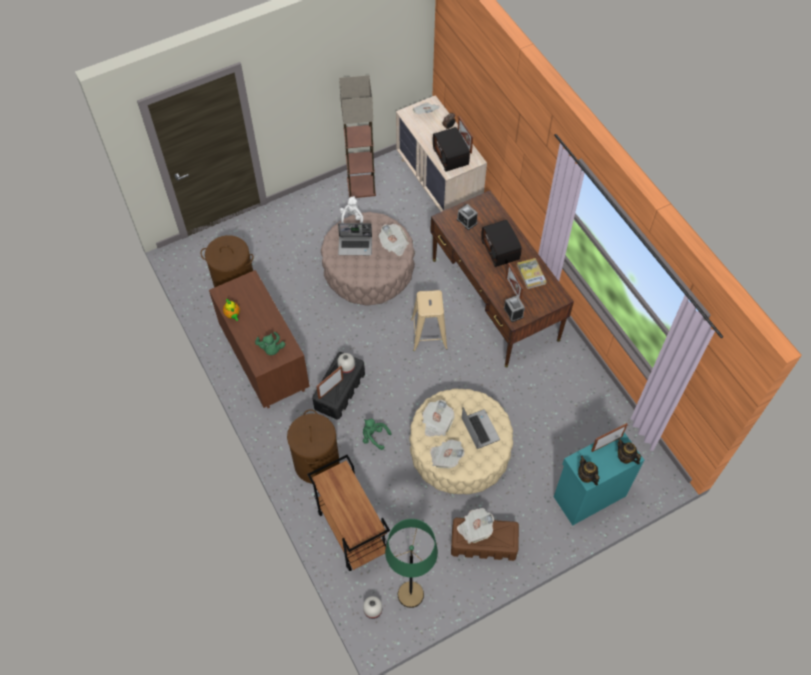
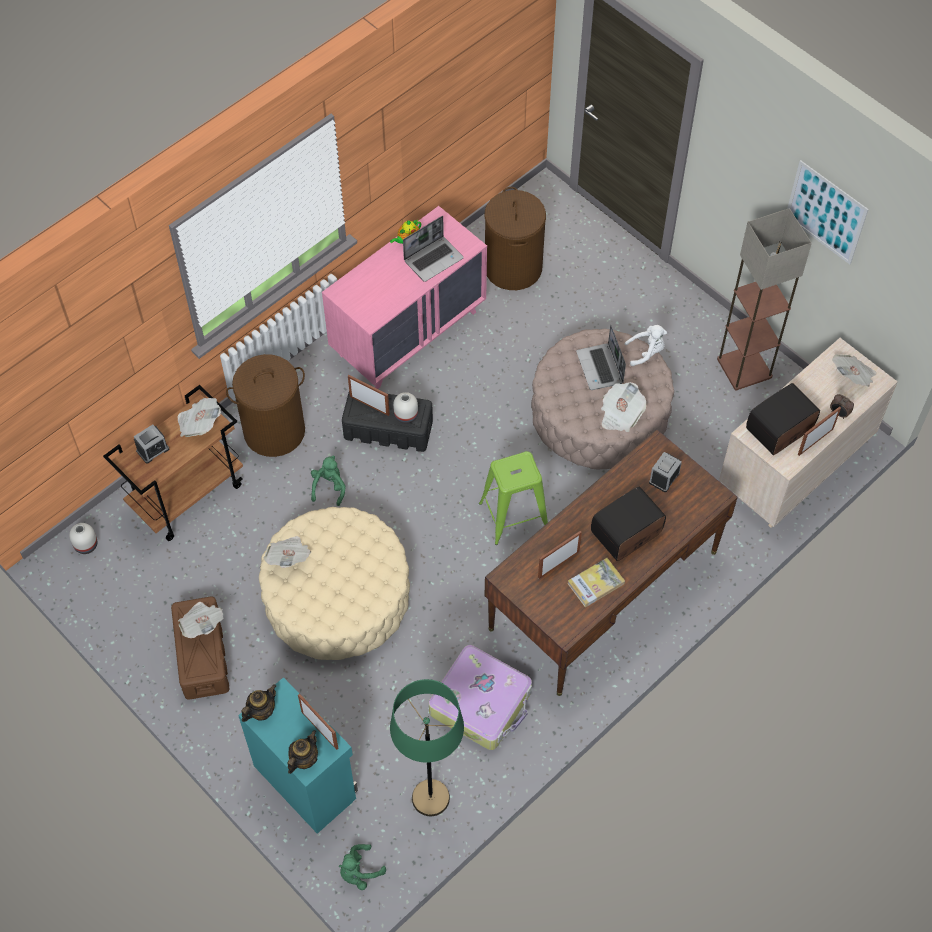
camera: 75 degrees right, 0 degrees up
brown dresser [209,270,310,408] -> pink dresser [322,206,487,389]
green plush toy [255,332,285,355] -> green plush toy moved to [339,844,386,890]
green floor lamp [385,519,438,608] -> green floor lamp moved to [390,679,464,816]
beige stool [411,290,448,351] -> green stool [479,451,548,545]
newspaper [422,400,455,436] -> newspaper moved to [177,398,221,437]
laptop [462,408,500,449] -> laptop moved to [403,216,464,282]
alarm clock [504,295,525,322] -> alarm clock moved to [134,424,169,464]
none -> suitcase [429,645,532,750]
none -> picture [787,160,869,264]

